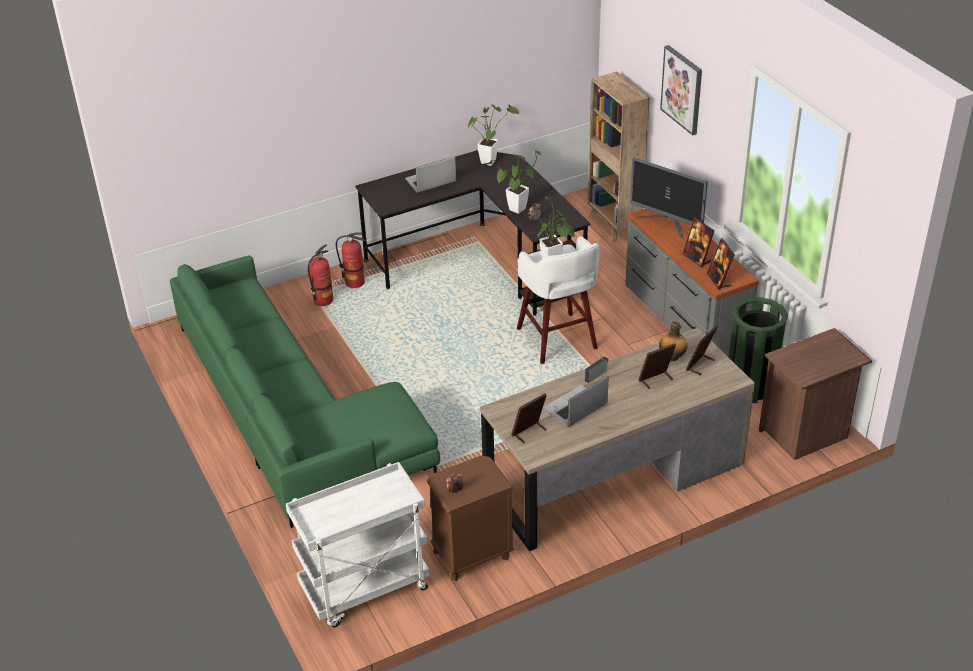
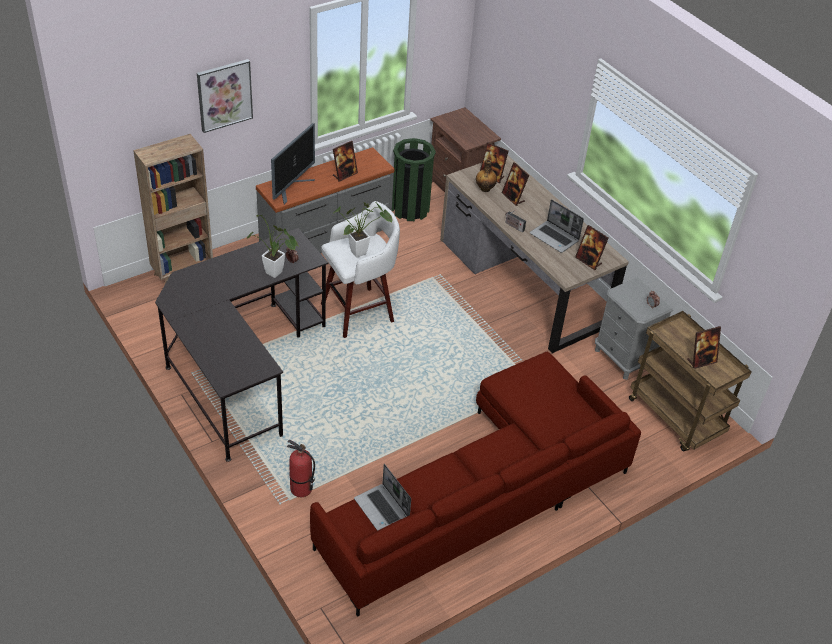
camera: 100 degrees left, 5 degrees up
green sofa [170,255,440,528] -> red sofa [310,352,641,617]
white cart [286,462,430,628] -> brown cart [629,311,752,452]
fire extinguisher [336,232,365,288] -> none
laptop [405,156,457,193] -> laptop moved to [354,464,411,531]
brown nightstand [427,455,514,581] -> grey nightstand [595,277,673,380]
potted plant [468,104,519,166] -> none
picture frame [707,238,735,290] -> picture frame moved to [687,326,721,369]

